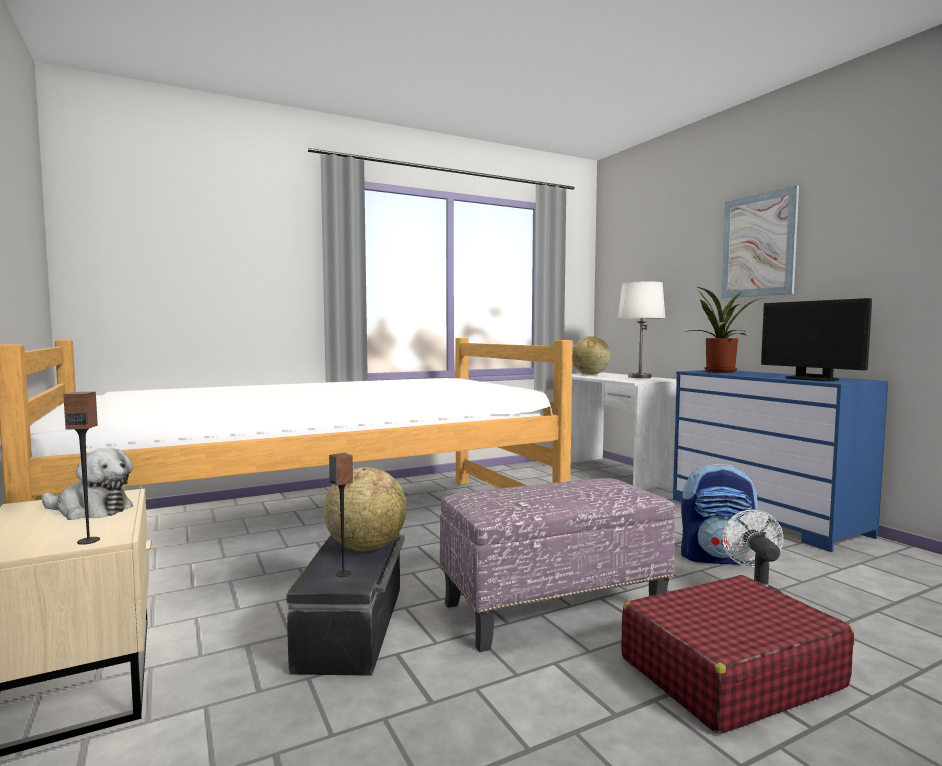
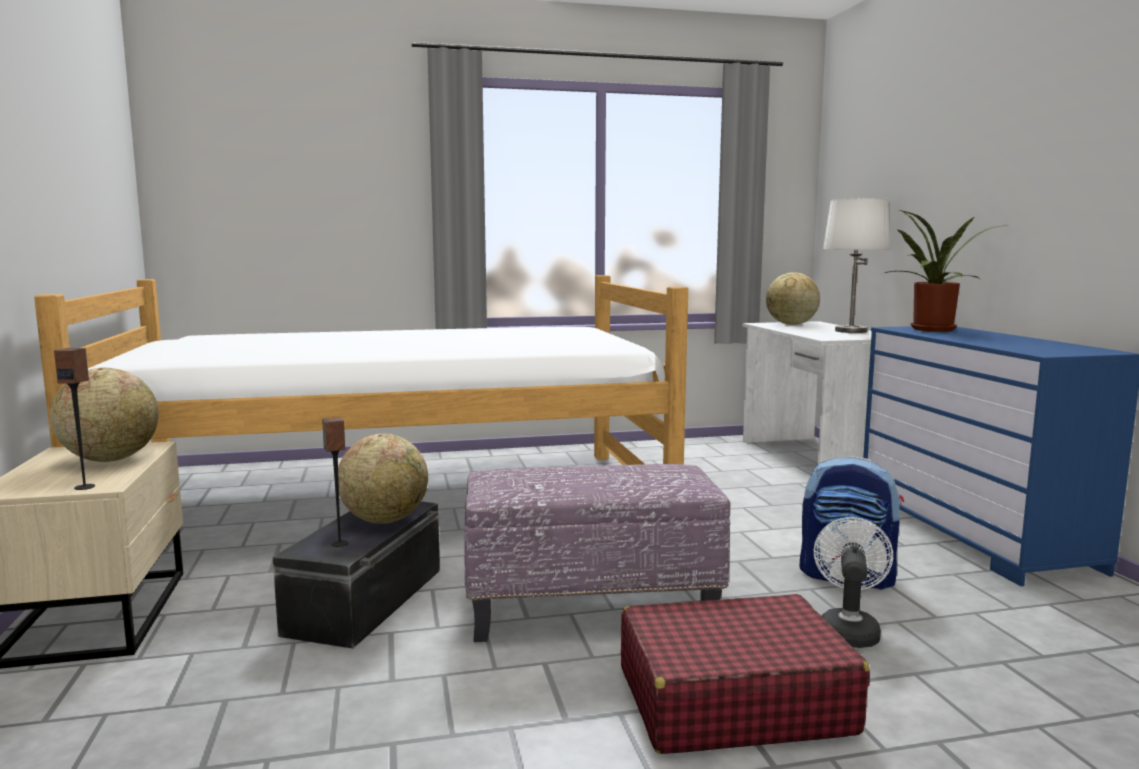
camera: 15 degrees right, 5 degrees up
plush toy [41,448,133,520] -> globe [50,367,159,462]
picture [721,185,799,298] -> none
monitor [761,298,872,381] -> none

